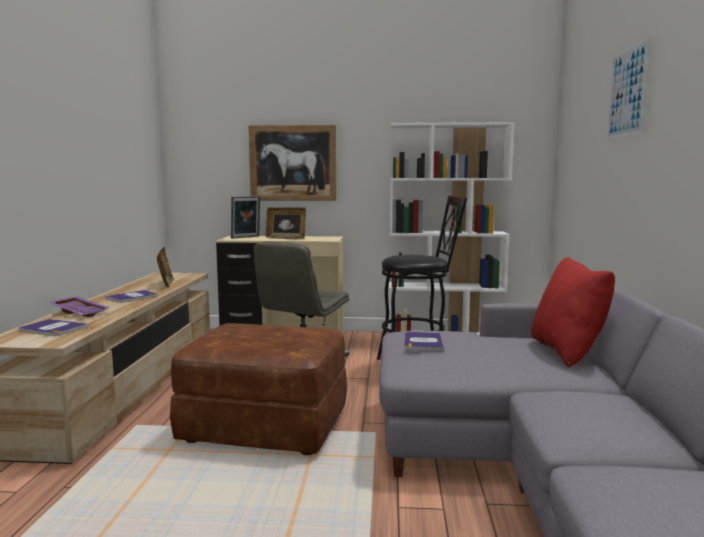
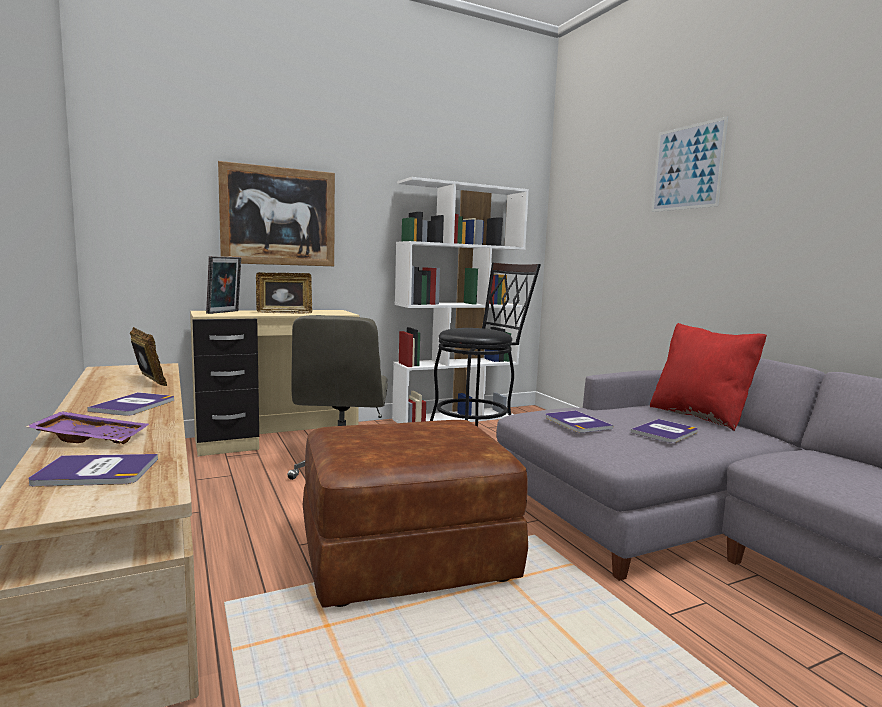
camera: 30 degrees left, 0 degrees up
none -> book [631,419,698,443]

